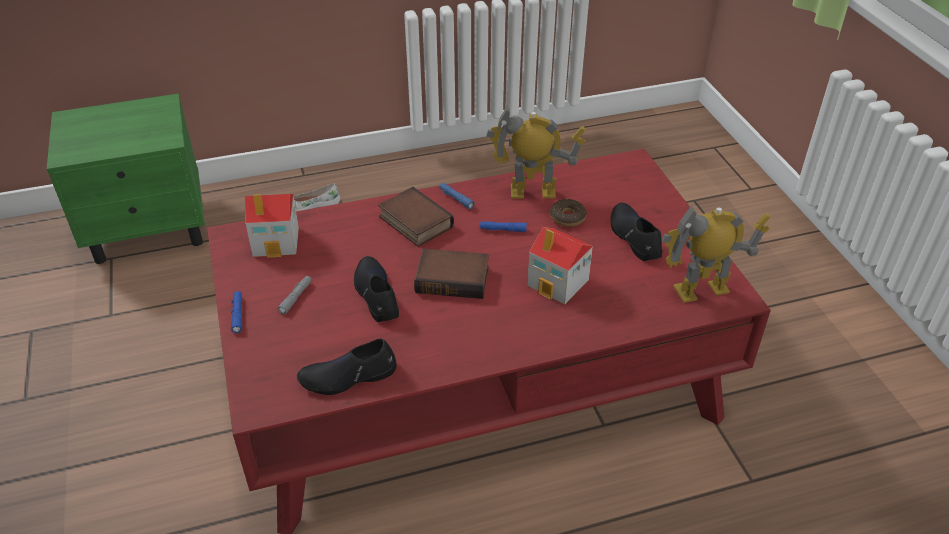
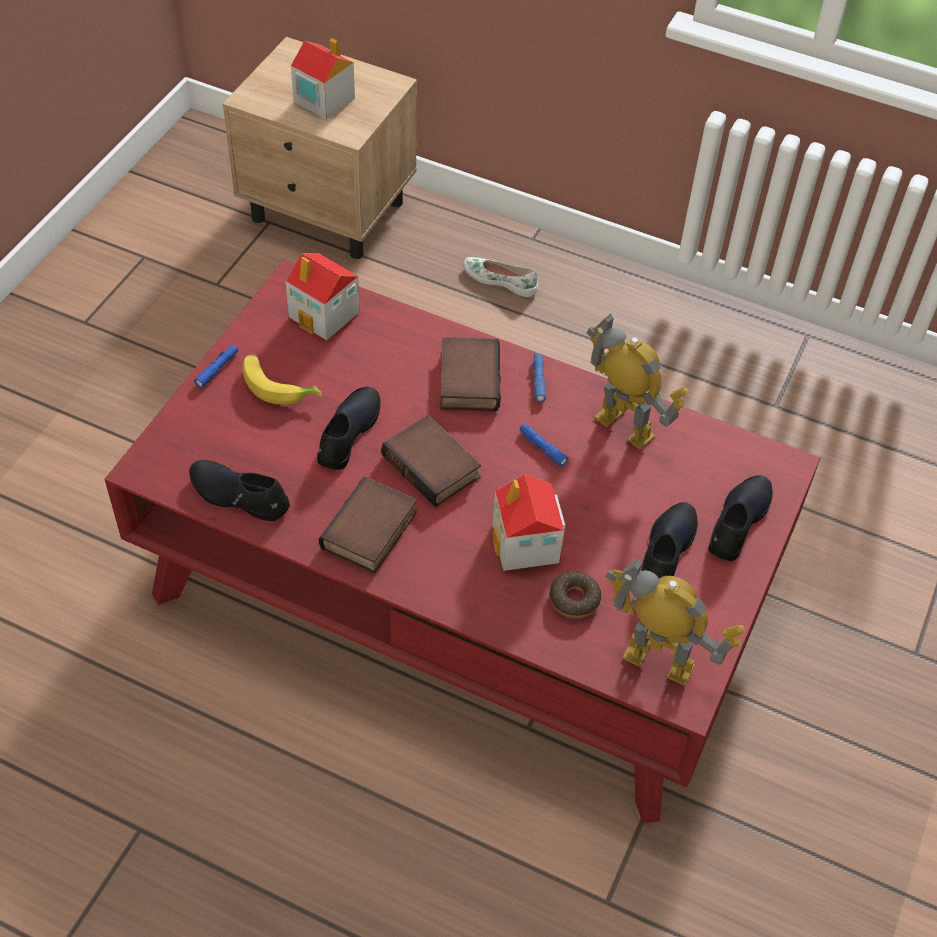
camera: 40 degrees right, 10 degrees up
green nightstand [47,94,205,264] -> beige nightstand [223,37,417,259]
grey flashlight [277,276,312,314] -> banana [242,355,322,405]
donut [550,199,587,227] -> donut moved to [549,571,601,619]
none -> toy house [291,38,355,120]
none -> book [319,476,417,574]
none -> black shoe [708,475,773,561]

